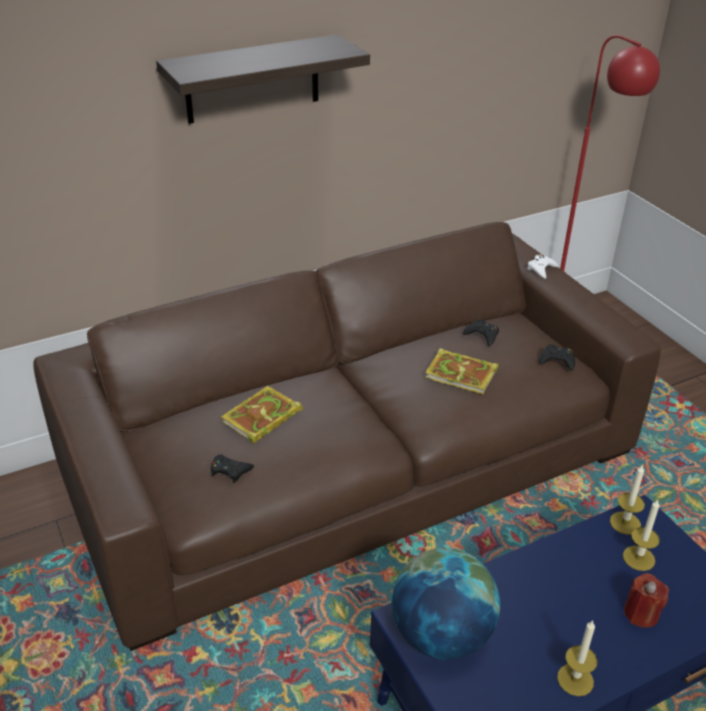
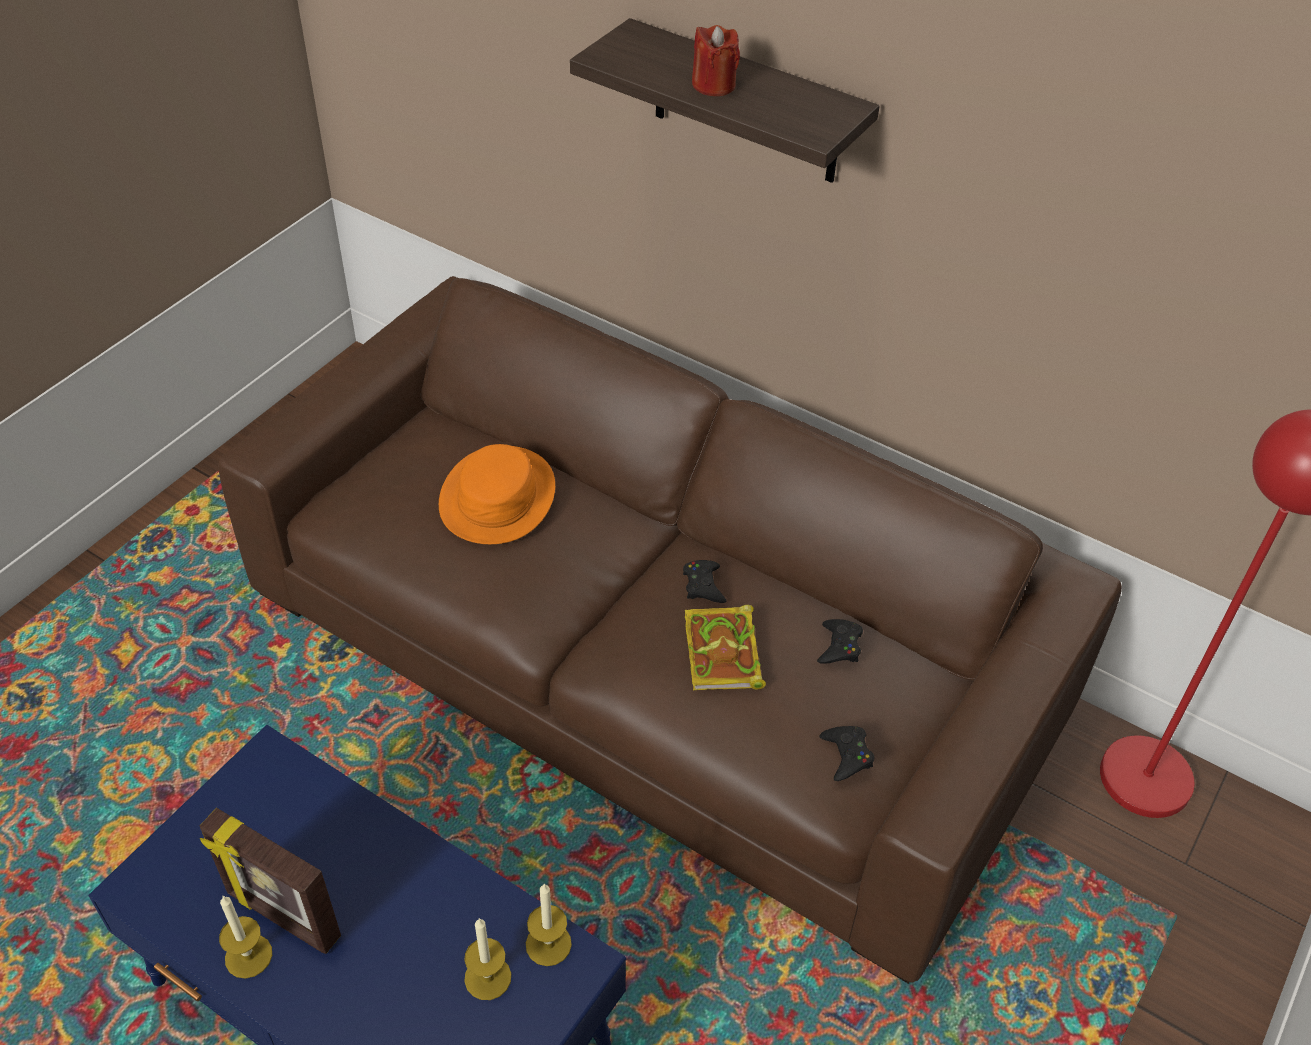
camera: 60 degrees right, 10 degrees up
black game controller [211,454,254,483] -> black game controller moved to [683,560,727,603]
book [221,386,303,443] -> orange hat [439,444,555,544]
globe [392,548,500,660] -> none
white game controller [527,255,558,279] -> none
red candle [624,573,669,628] -> red candle moved to [692,25,740,96]
none -> picture frame [200,808,341,954]

